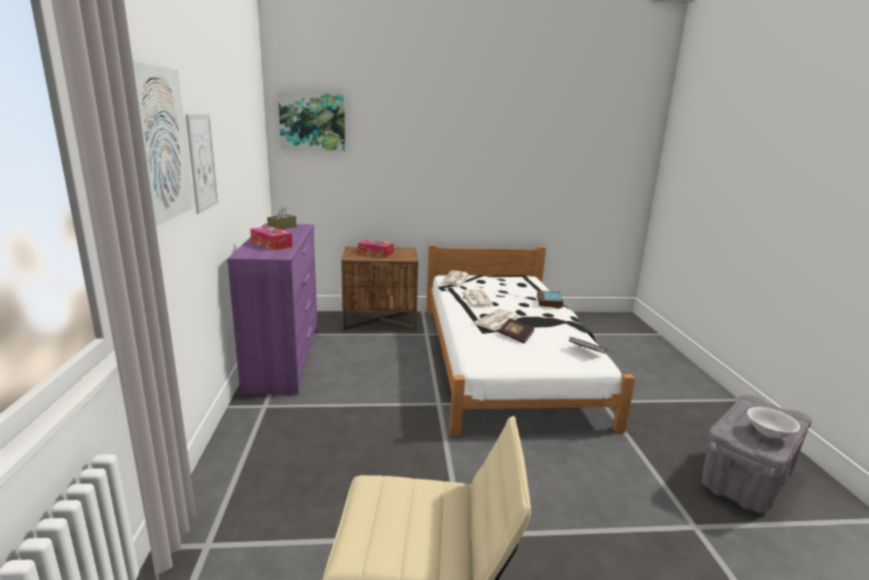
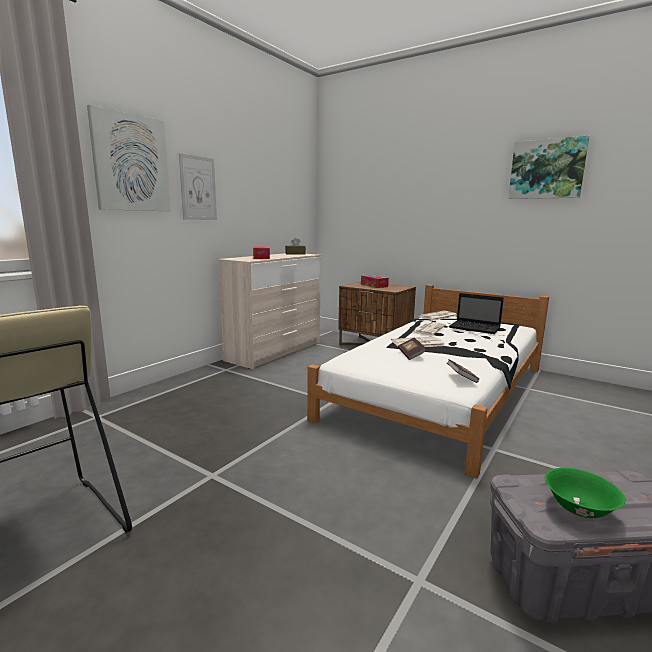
camera: 40 degrees right, 5 degrees down
purple dresser [227,224,318,395] -> beige dresser [218,253,321,369]
picture [278,92,345,152] -> picture moved to [508,136,589,199]
book [537,290,563,308] -> none
white bowl [747,407,800,439] -> green bowl [545,468,625,518]
none -> laptop [449,293,504,334]

